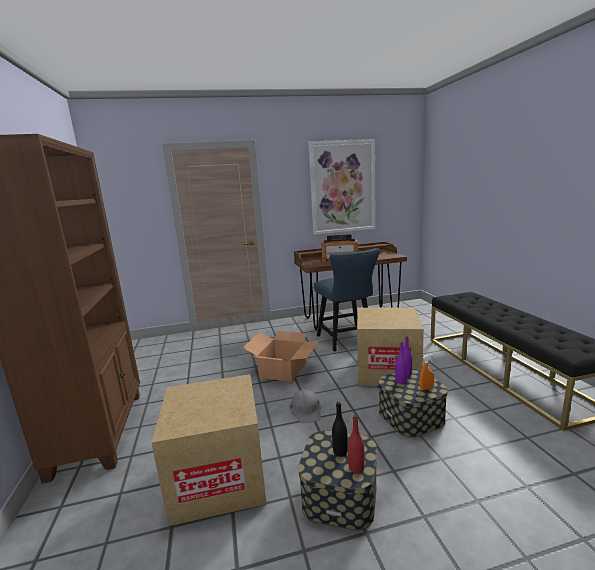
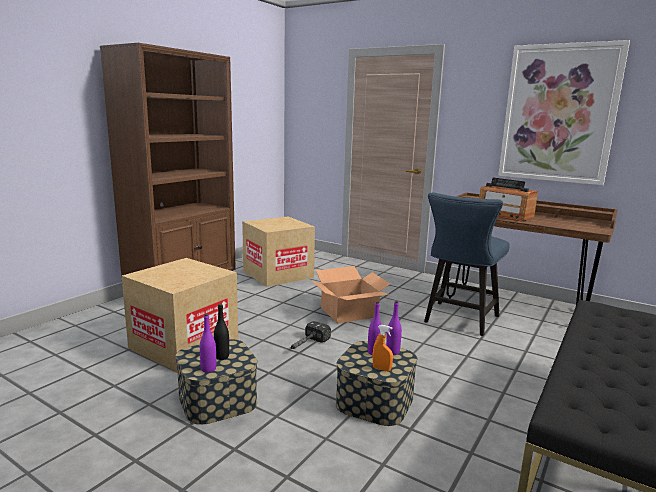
camera: 45 degrees right, 0 degrees up
grey hard hat [289,389,321,423] -> hammer [290,321,331,349]
red bottle [348,415,364,474] -> purple bottle [200,314,216,373]
cardboard box [357,307,424,386] -> cardboard box moved to [242,216,315,287]

